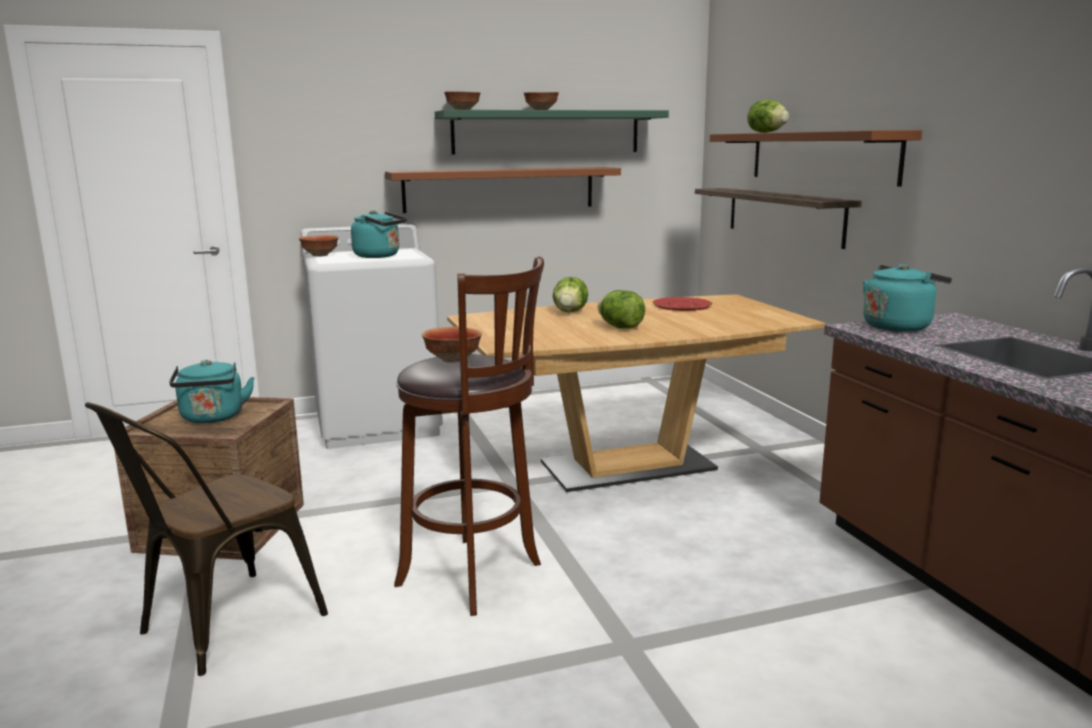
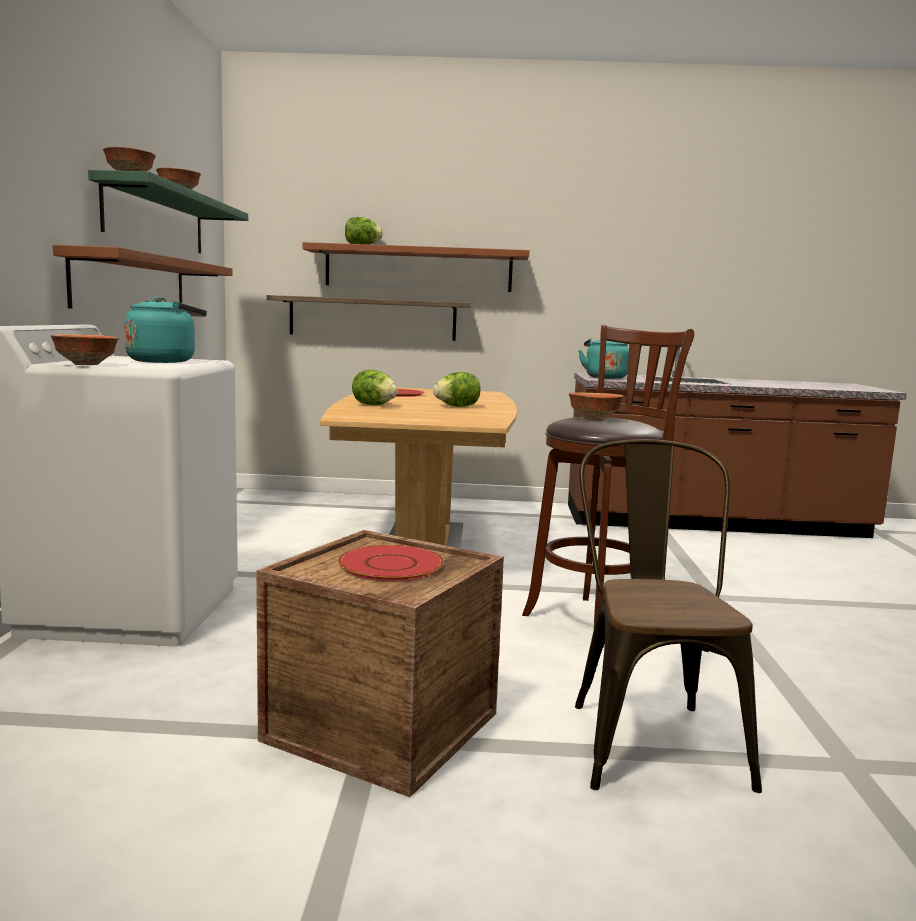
camera: 70 degrees left, 5 degrees down
brown chair [85,402,328,676] -> brown chair turned 150 degrees counterclockwise [575,439,762,793]
turquoise kettle [169,360,255,423] -> red plate [338,545,444,581]

